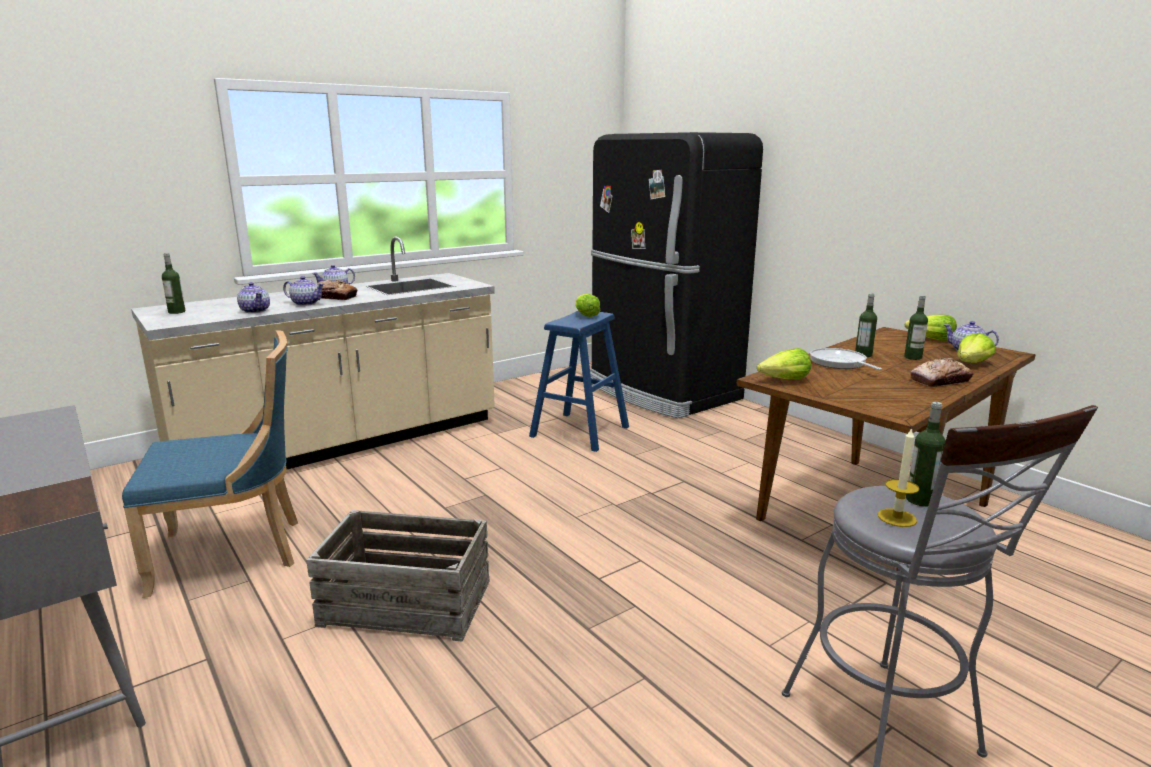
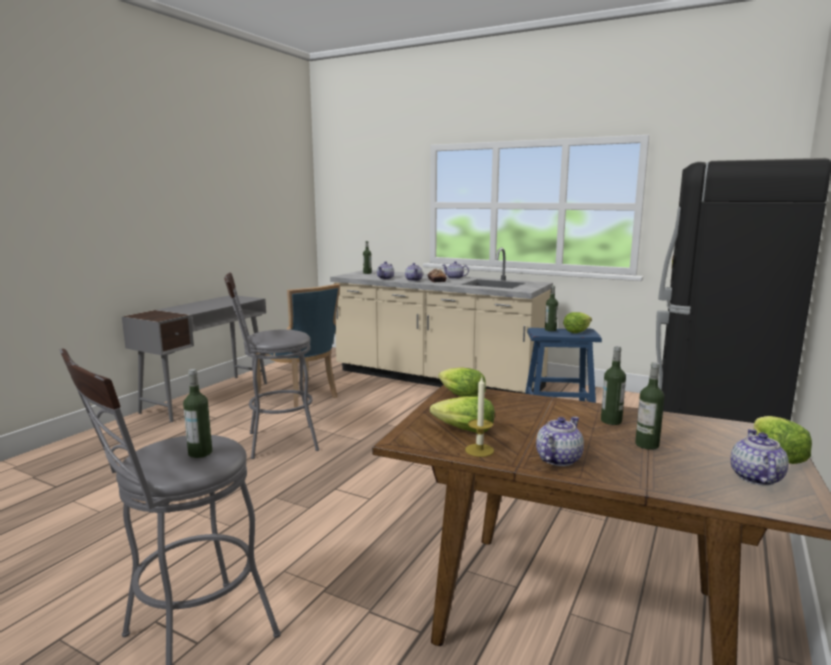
camera: 65 degrees right, 5 degrees down
crate [306,510,490,642] -> grey stool [224,272,319,459]
frying pan [810,348,882,370] -> none
candle [878,427,919,527] -> candle moved to [465,377,494,457]
bread [910,358,973,387] -> teapot [536,417,584,466]
lettuce [957,333,996,363] -> lettuce moved to [430,396,495,433]
none -> bottle [545,286,558,331]

